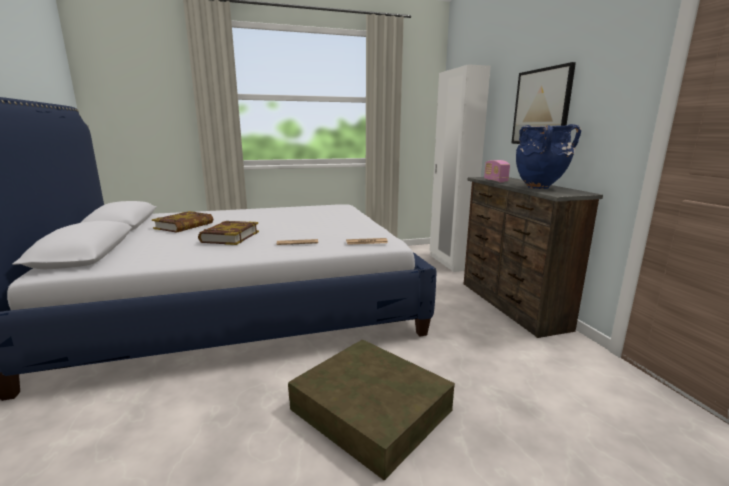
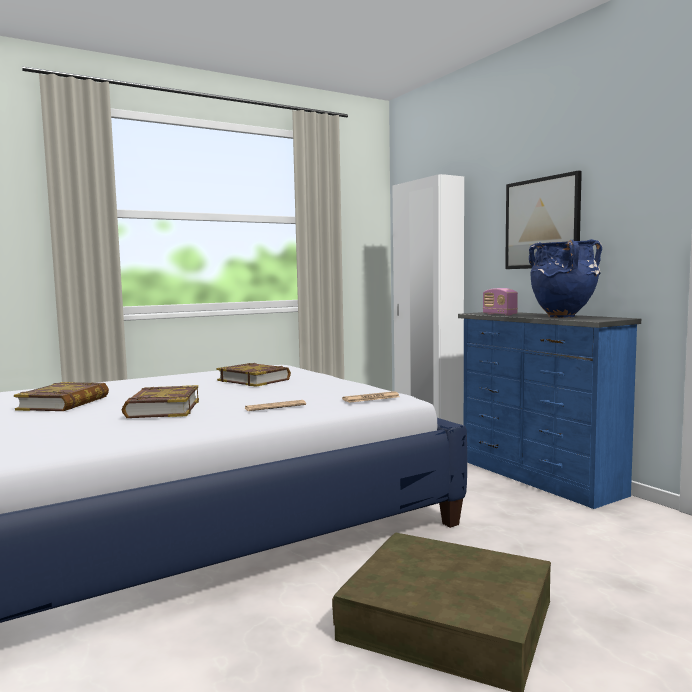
camera: 15 degrees left, 10 degrees down
brown dresser [464,177,603,338] -> blue dresser [458,312,641,509]
none -> book [216,363,291,387]

